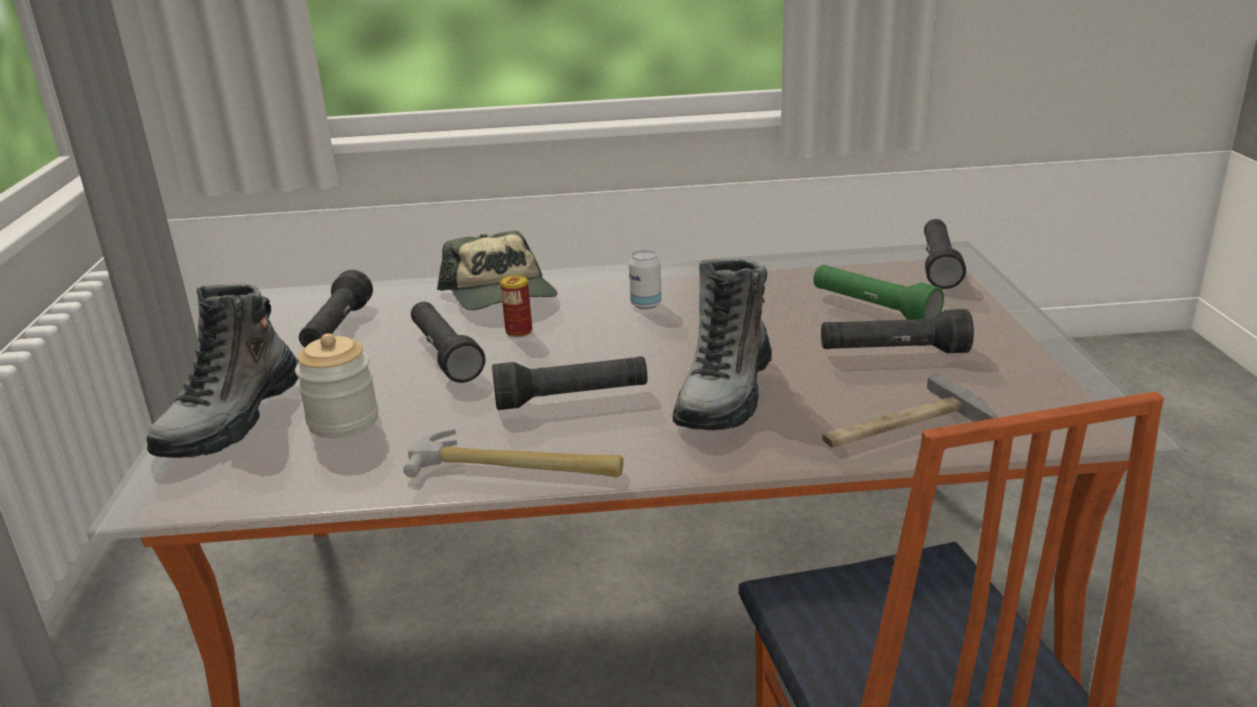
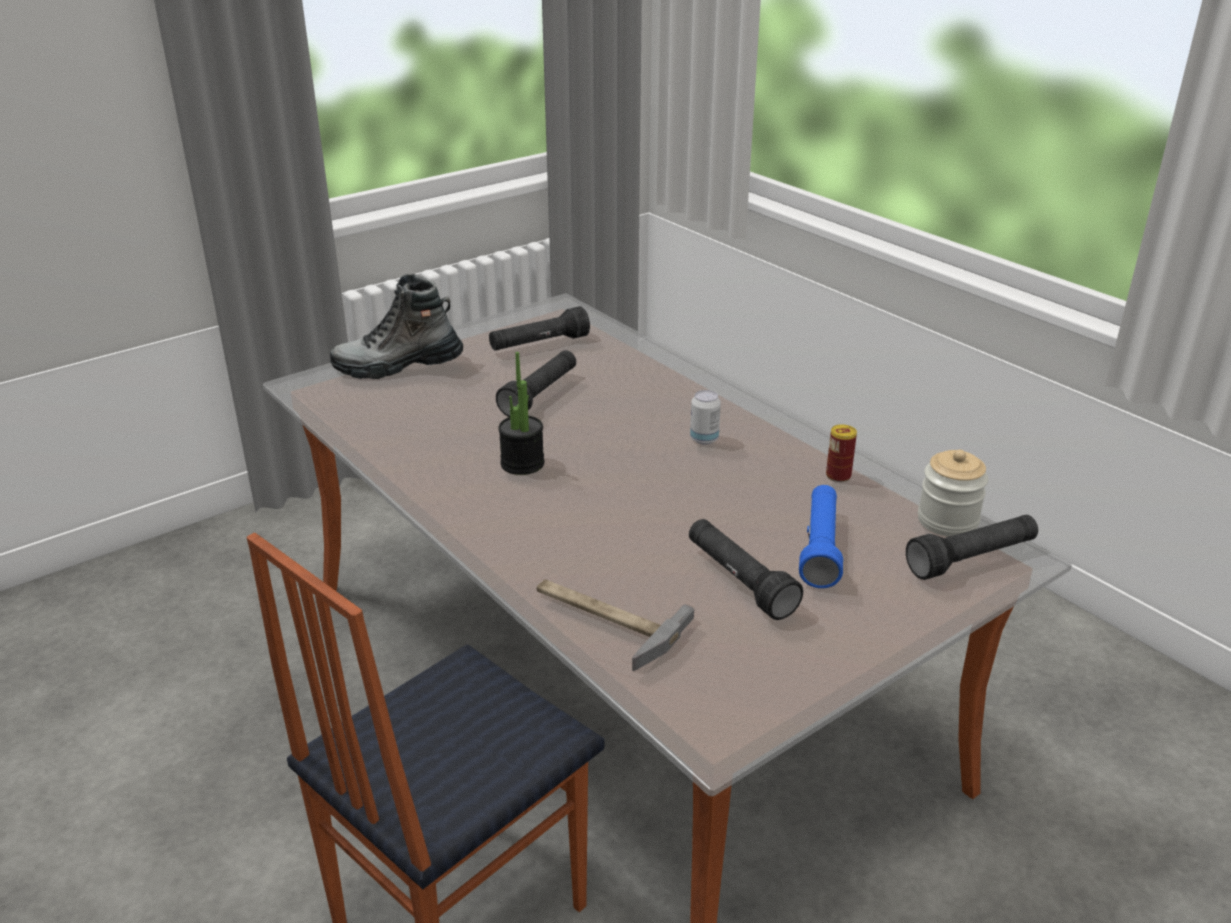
camera: 55 degrees right, 5 degrees up
jar [295,333,379,438] -> jar moved to [918,450,988,537]
hammer [403,429,623,478] -> none
cap [437,231,557,310] -> none
black flashlight [492,356,647,410] -> potted plant [498,352,544,475]
can [500,275,532,338] -> can moved to [826,424,857,482]
boot [673,258,772,430] -> none
green flashlight [813,265,944,320] -> blue flashlight [799,485,843,588]

